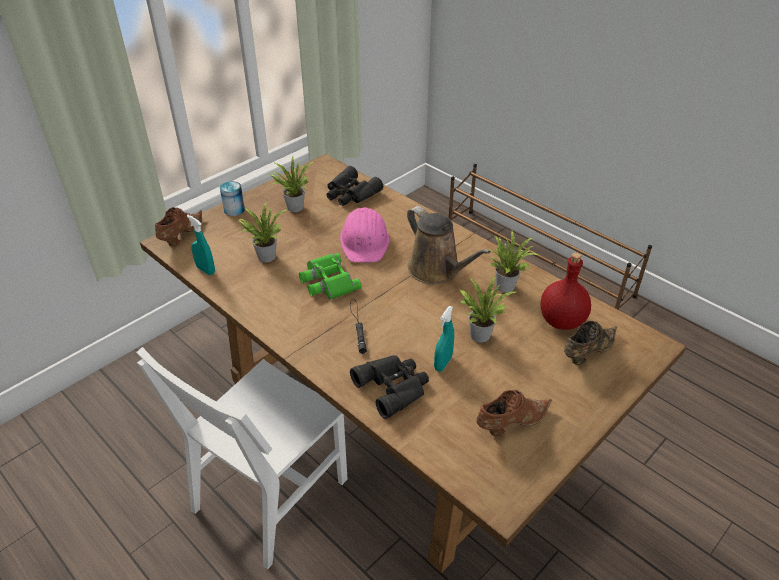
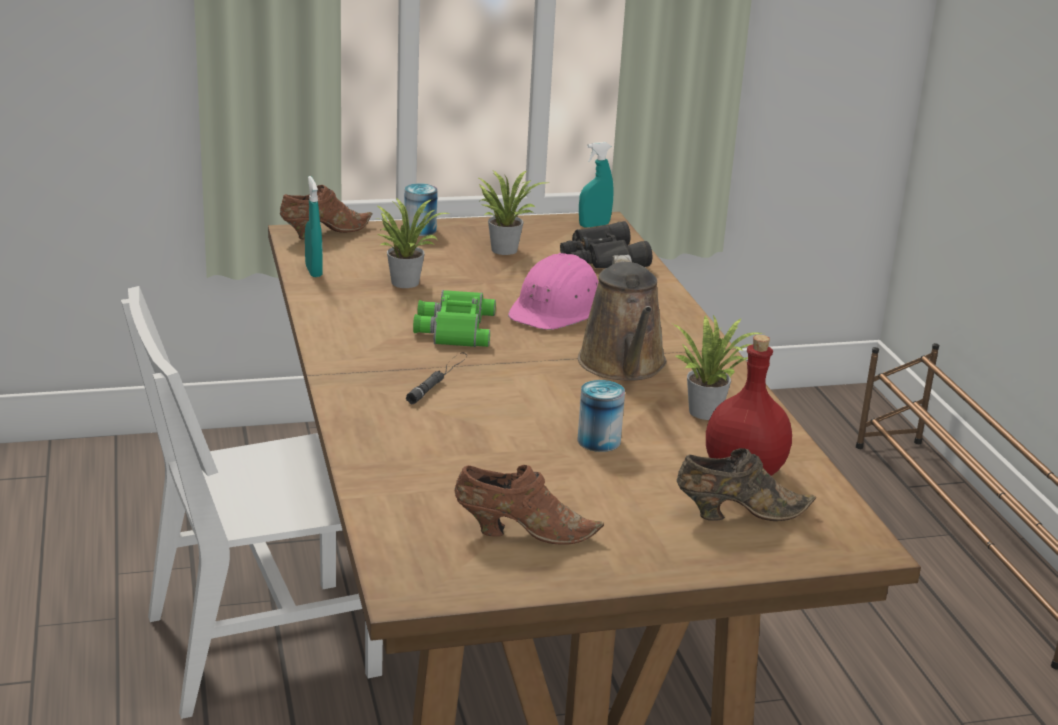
camera: 30 degrees right, 15 degrees down
black binoculars [350,356,429,419] -> none
turquoise spray bottle [434,306,454,372] -> turquoise spray bottle moved to [579,142,614,228]
potted plant [459,275,516,343] -> can [578,380,625,452]

